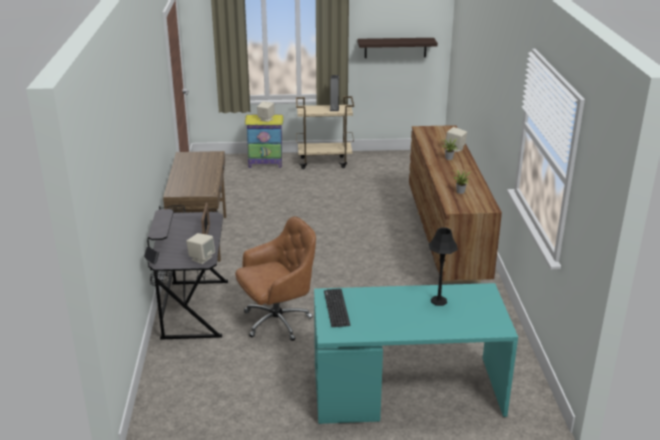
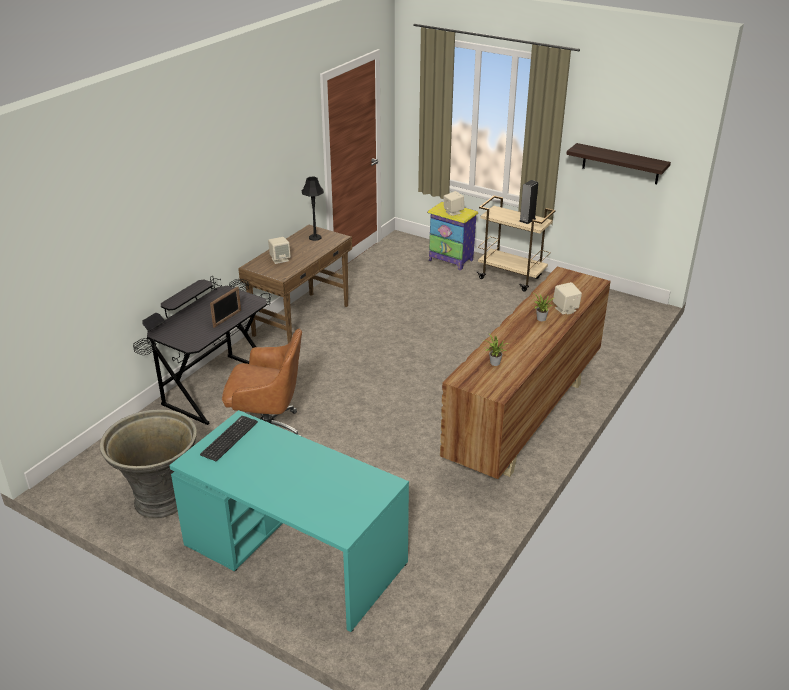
camera: 35 degrees right, 5 degrees up
beige speaker [186,233,215,264] -> beige speaker moved to [268,237,291,264]
black table lamp [429,228,458,306] -> black table lamp moved to [302,177,324,241]
none -> grey planter [100,409,197,519]

